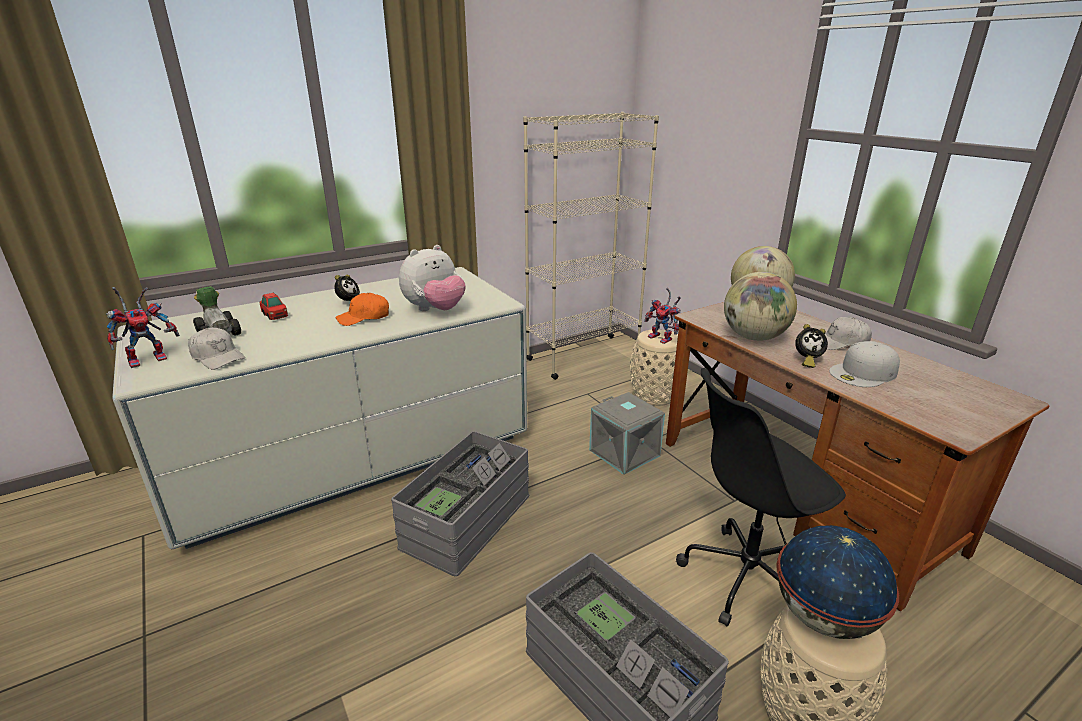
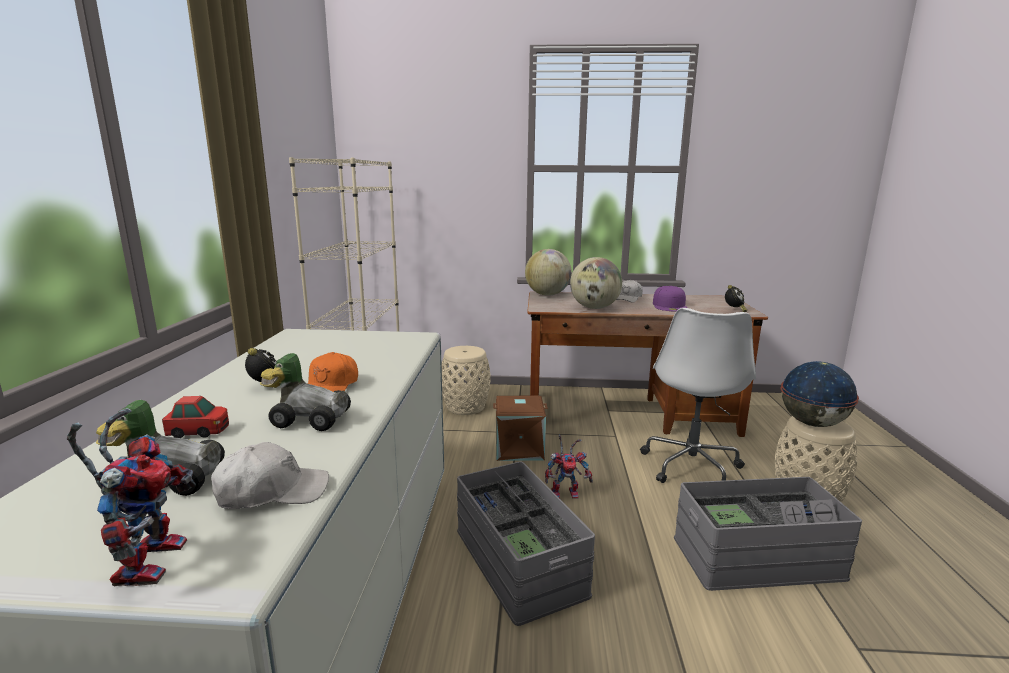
camera: 55 degrees left, 10 degrees down
plush toy [399,245,466,311] -> none
grey storage box [589,392,665,475] -> brown storage box [493,396,548,461]
toy robot [644,288,681,344] -> toy robot moved to [545,435,593,499]
black office chair [676,368,846,626] -> white office chair [640,308,756,483]
alarm clock [795,324,828,368] -> alarm clock moved to [725,285,748,312]
white cap [829,341,900,387] -> purple cap [653,286,687,312]
none -> toy car [260,353,351,431]

